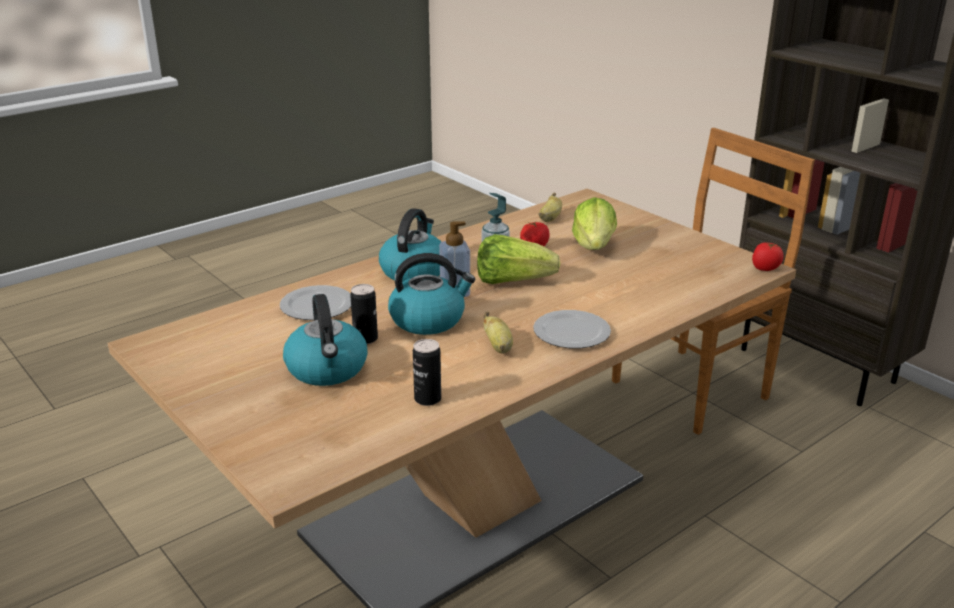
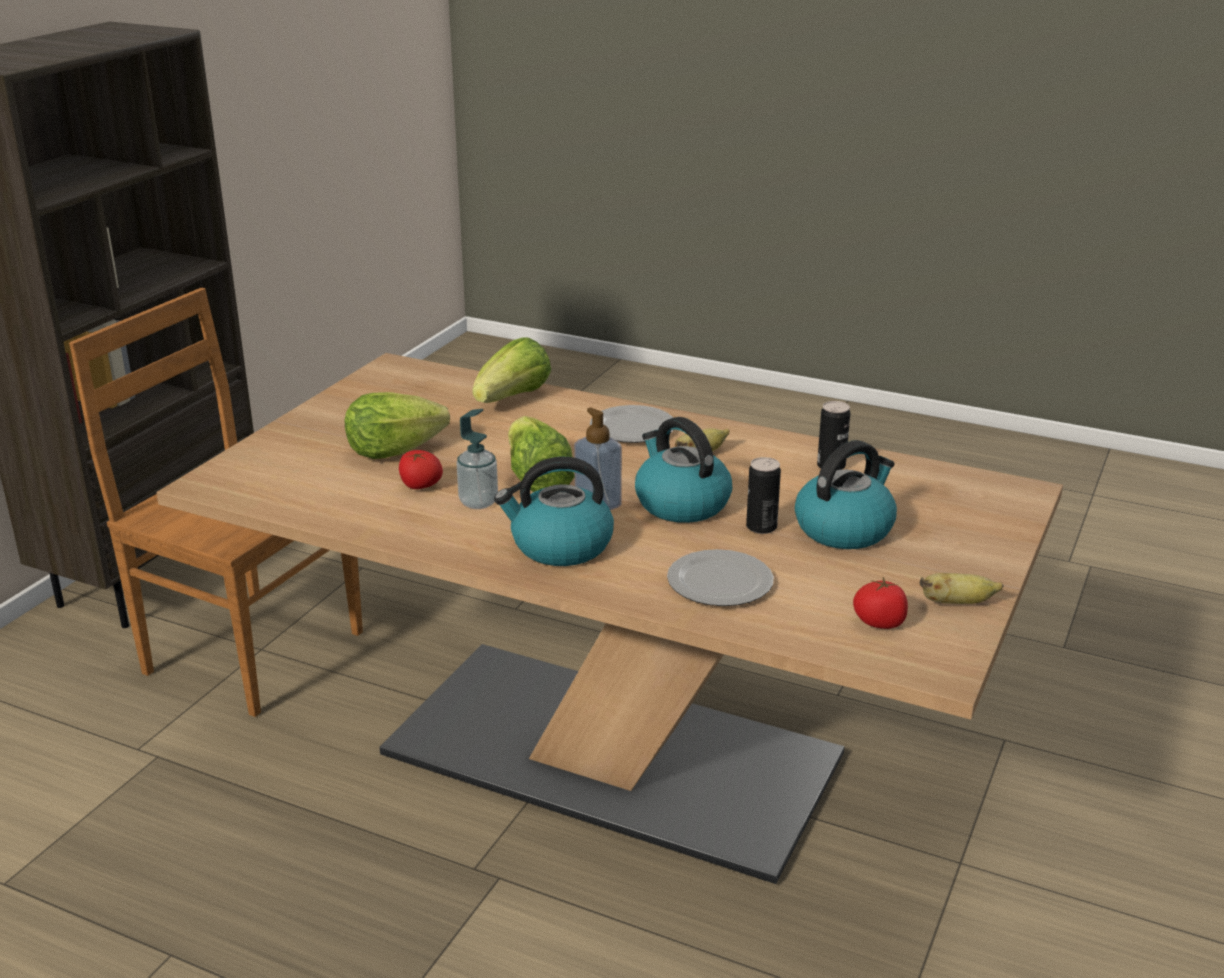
camera: 115 degrees left, 0 degrees up
banana [539,193,562,222] -> banana moved to [919,573,1003,604]
tomato [752,243,784,271] -> tomato moved to [853,577,908,629]
none -> lettuce [472,337,551,403]

